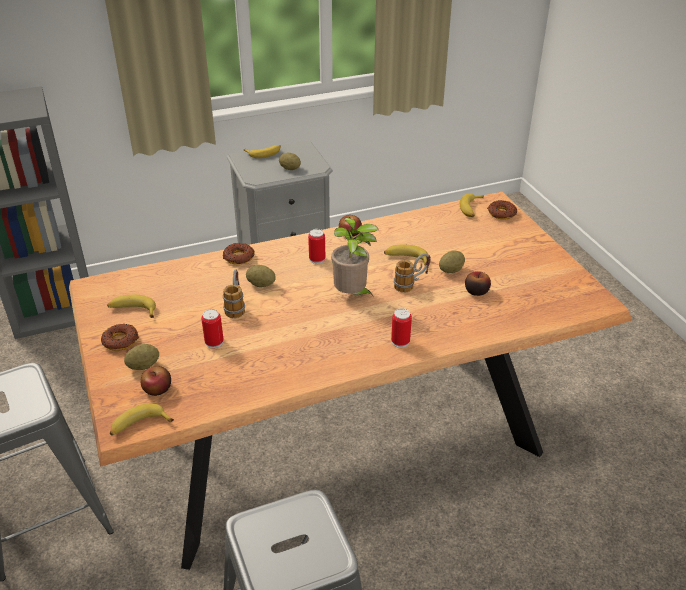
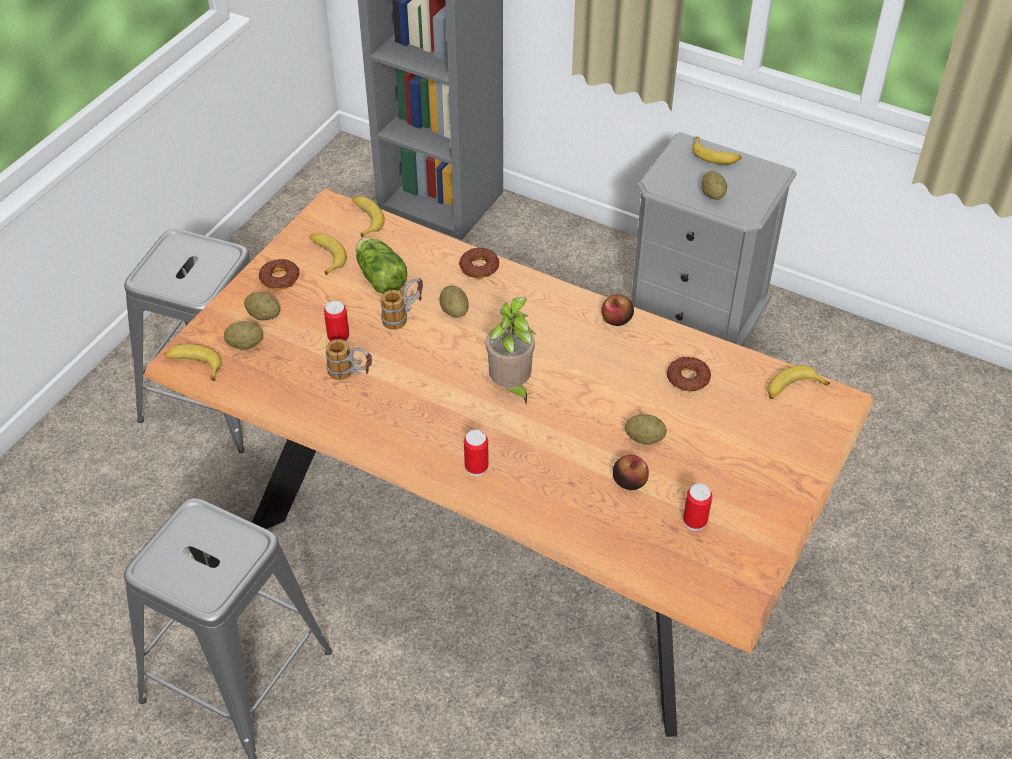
camera: 50 degrees right, 10 degrees up
apple [141,366,171,396] -> potato [224,321,263,350]
can [308,229,325,264] -> can moved to [683,484,712,531]
banana [384,245,428,265] -> banana moved to [352,196,385,237]
mug [394,253,431,293] -> mug moved to [325,339,372,380]
donut [488,200,517,220] -> donut moved to [667,357,711,392]
none -> lettuce [356,237,407,294]

